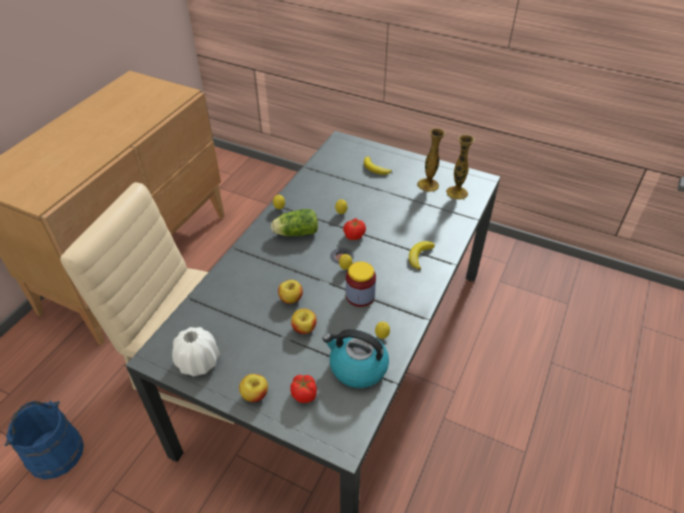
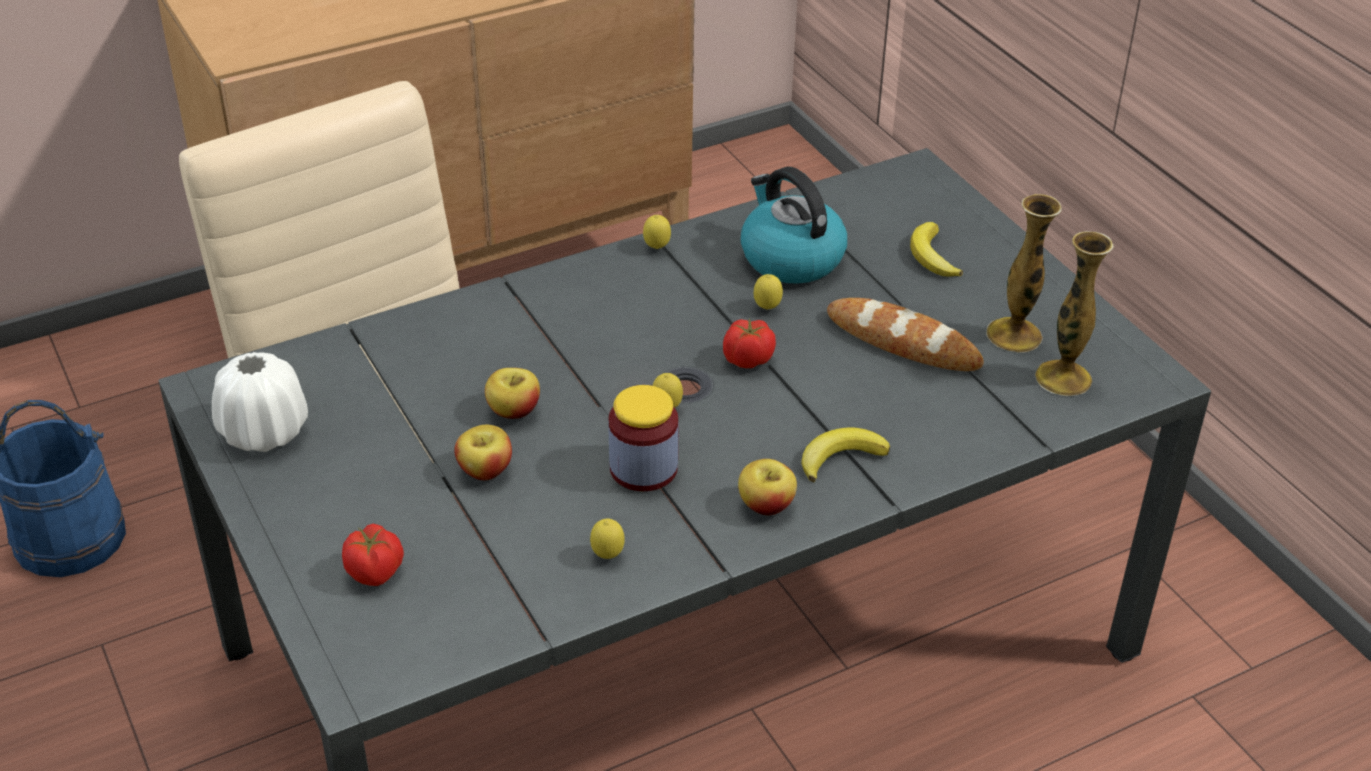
camera: 35 degrees right, 5 degrees down
apple [239,374,268,402] -> apple moved to [738,459,797,515]
lettuce [271,209,318,236] -> none
kettle [323,329,389,388] -> kettle moved to [741,167,847,284]
none -> bread [827,298,984,371]

